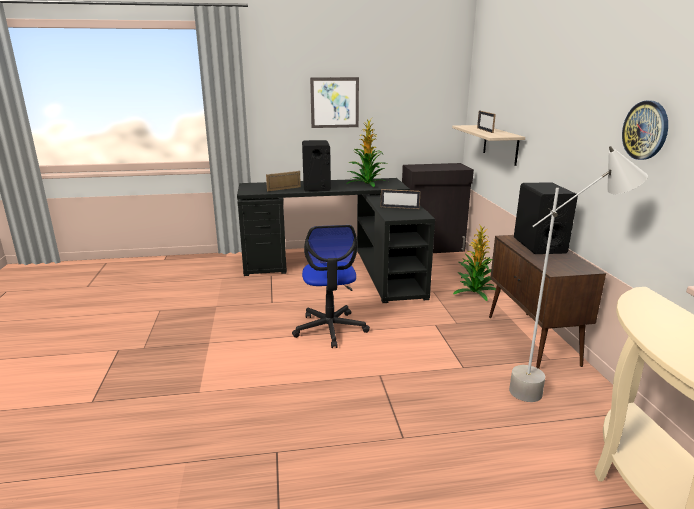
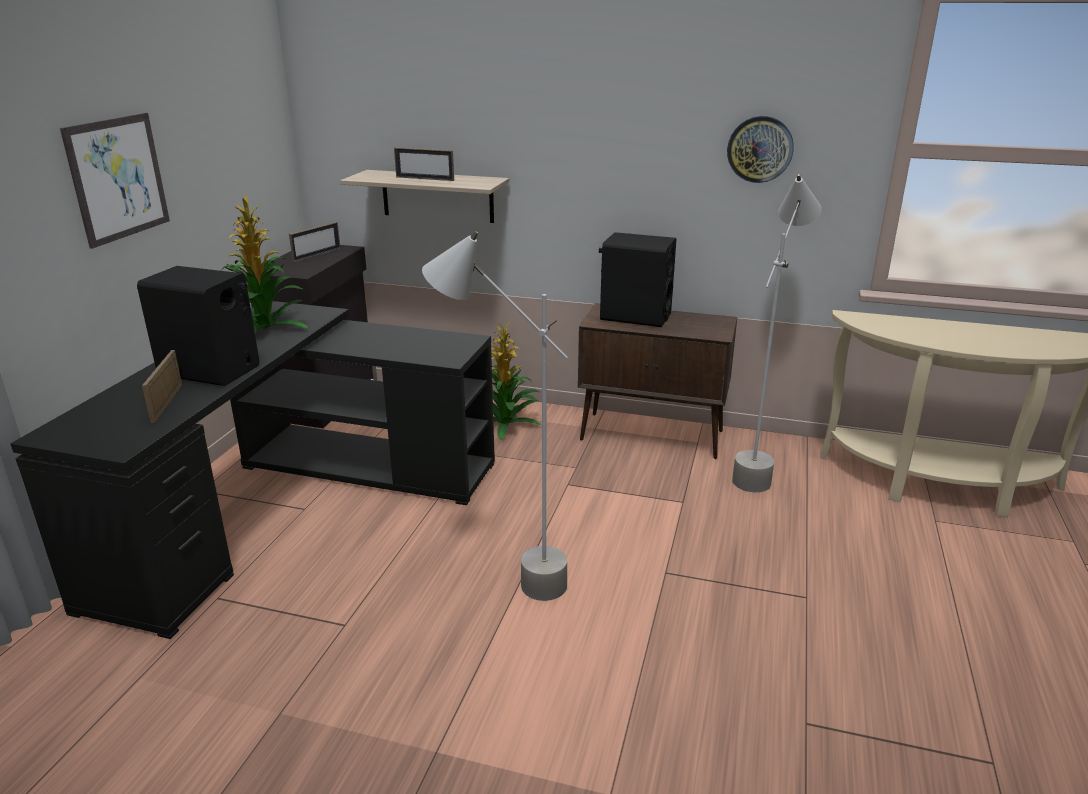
camera: 65 degrees left, 5 degrees up
office chair [292,225,370,348] -> grey floor lamp [422,231,568,601]
picture frame [381,189,421,209] -> picture frame moved to [289,222,341,262]

